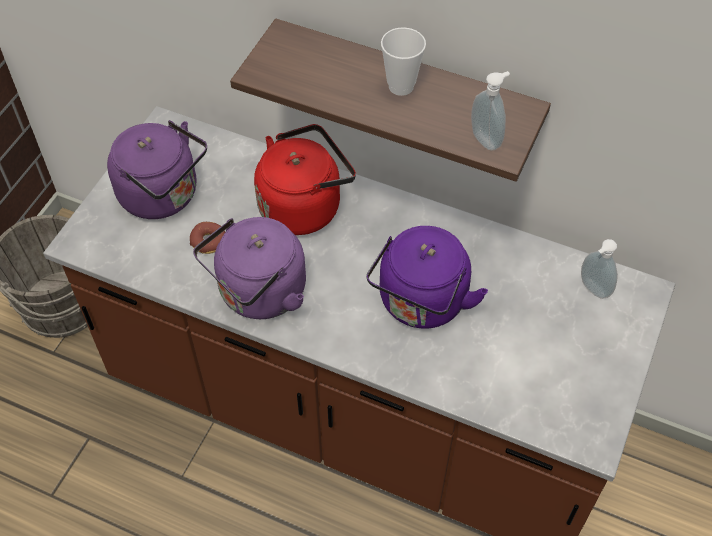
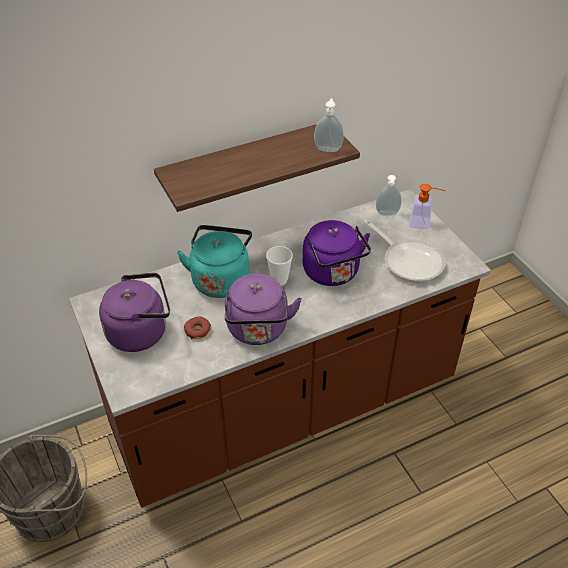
camera: 50 degrees left, 10 degrees down
red kettle [254,124,356,235] -> turquoise kettle [177,225,252,298]
cup [381,28,426,96] -> cup moved to [266,246,293,286]
none -> frying pan [363,219,445,282]
none -> soap dispenser [409,184,446,229]

